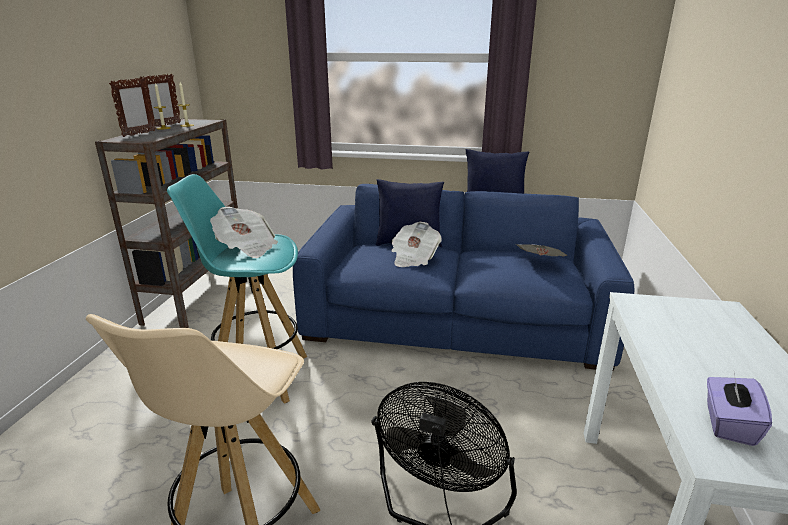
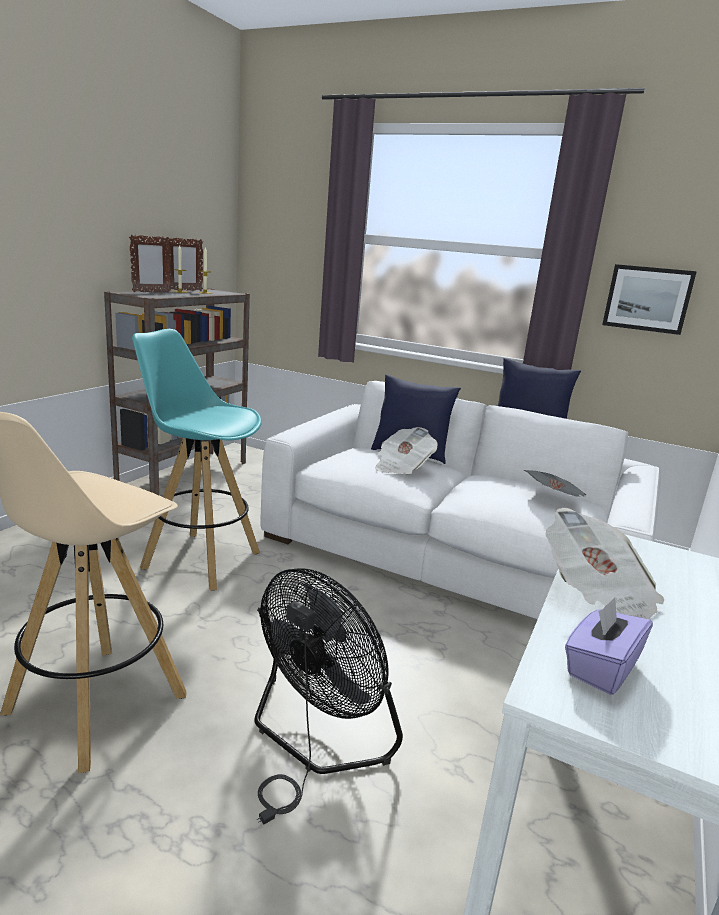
camera: 15 degrees right, 5 degrees down
newspaper [210,207,278,258] -> newspaper moved to [546,508,665,620]
blue sofa [293,184,634,371] -> white sofa [260,381,661,619]
none -> picture [602,264,697,335]

